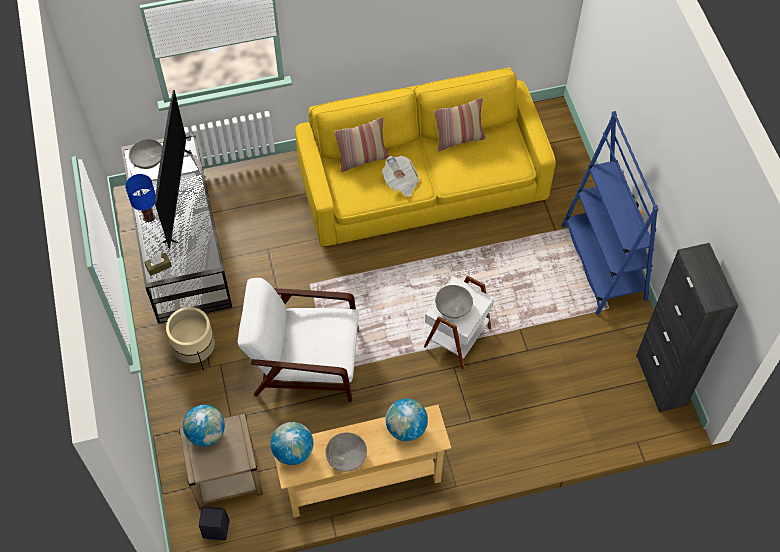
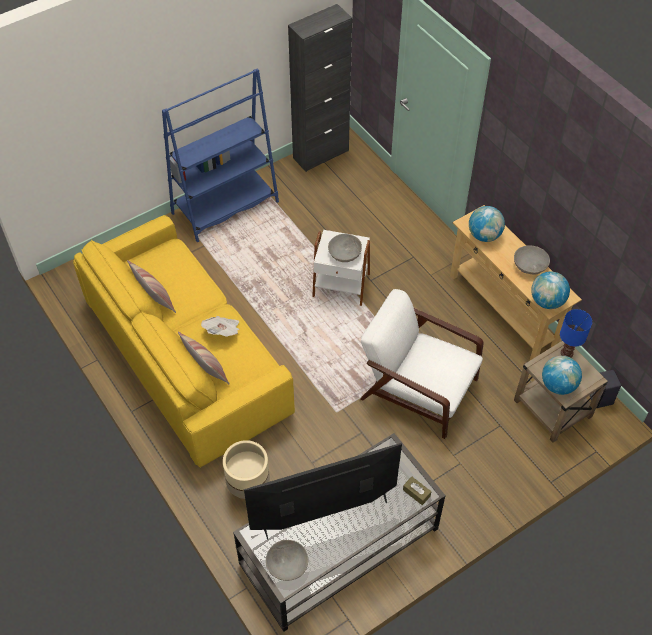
camera: 110 degrees left, 5 degrees down
blue table lamp [125,174,156,222] -> blue table lamp moved to [560,309,592,358]
beige planter [166,307,215,371] -> beige planter moved to [223,440,270,499]
white armchair [238,278,359,402] -> white armchair turned 135 degrees clockwise [360,289,484,439]

